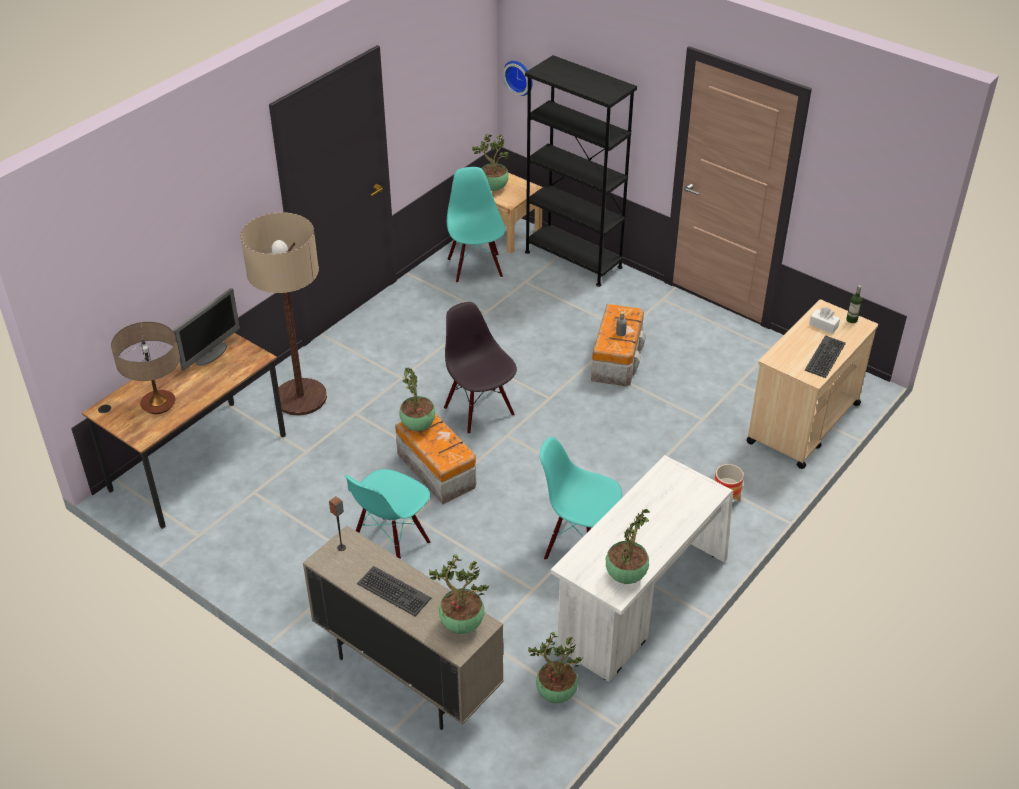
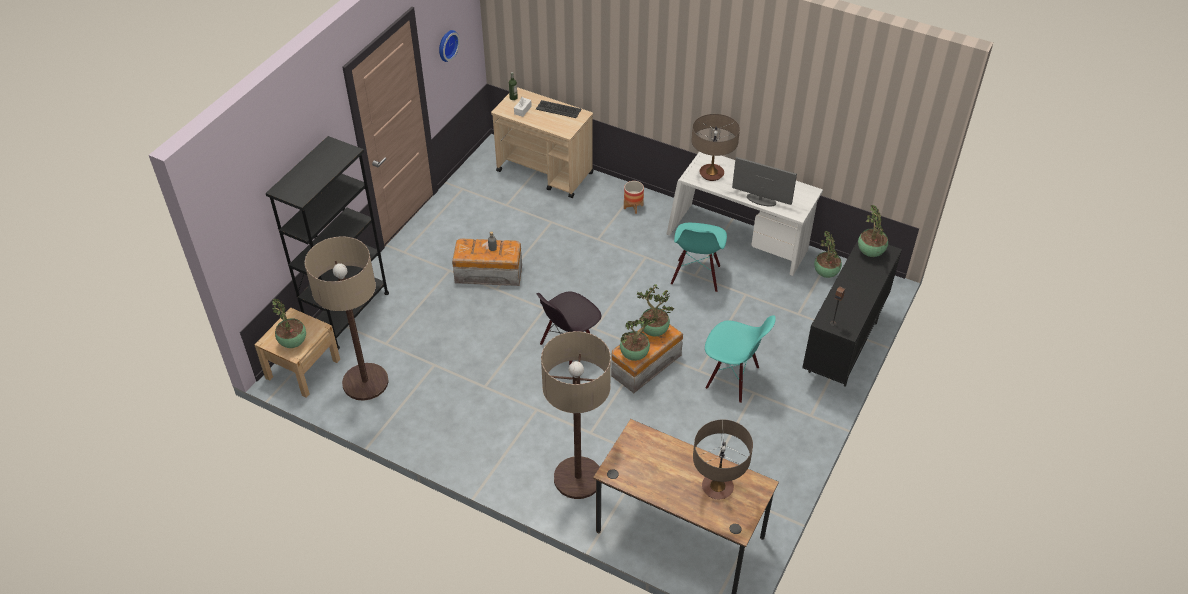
camera: 100 degrees left, 5 degrees up
monitor [173,288,240,371] -> monitor moved to [732,157,797,206]
beige cabinet [303,526,504,730] -> black cabinet [802,240,902,387]
keyboard [357,566,431,617] -> none
turquoise chair [447,167,505,283] -> floor lamp [305,236,389,401]
wall clock [503,61,533,96] -> wall clock moved to [439,30,460,62]
potted plant [606,509,650,584] -> potted plant moved to [637,284,674,337]
none -> table lamp [692,114,740,181]

